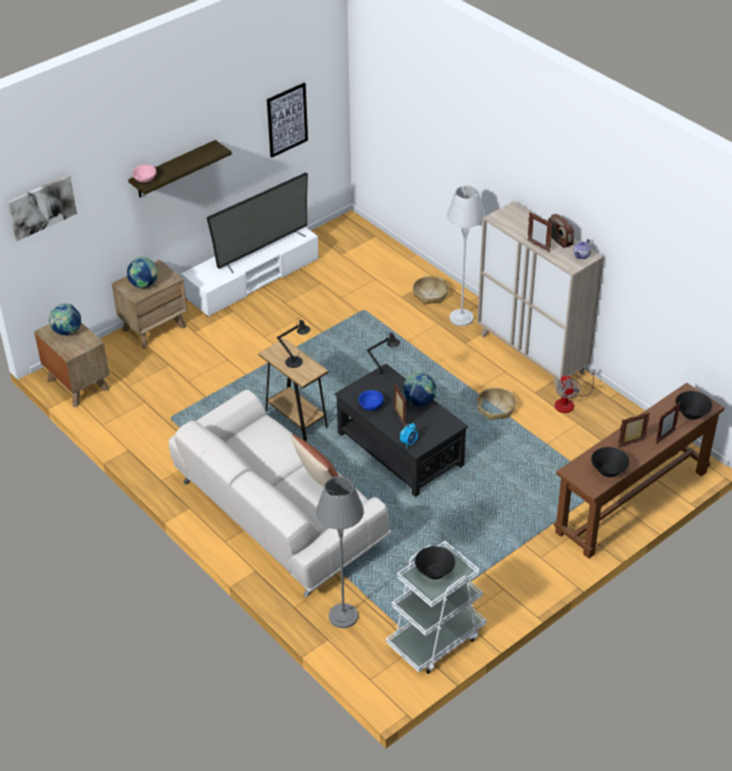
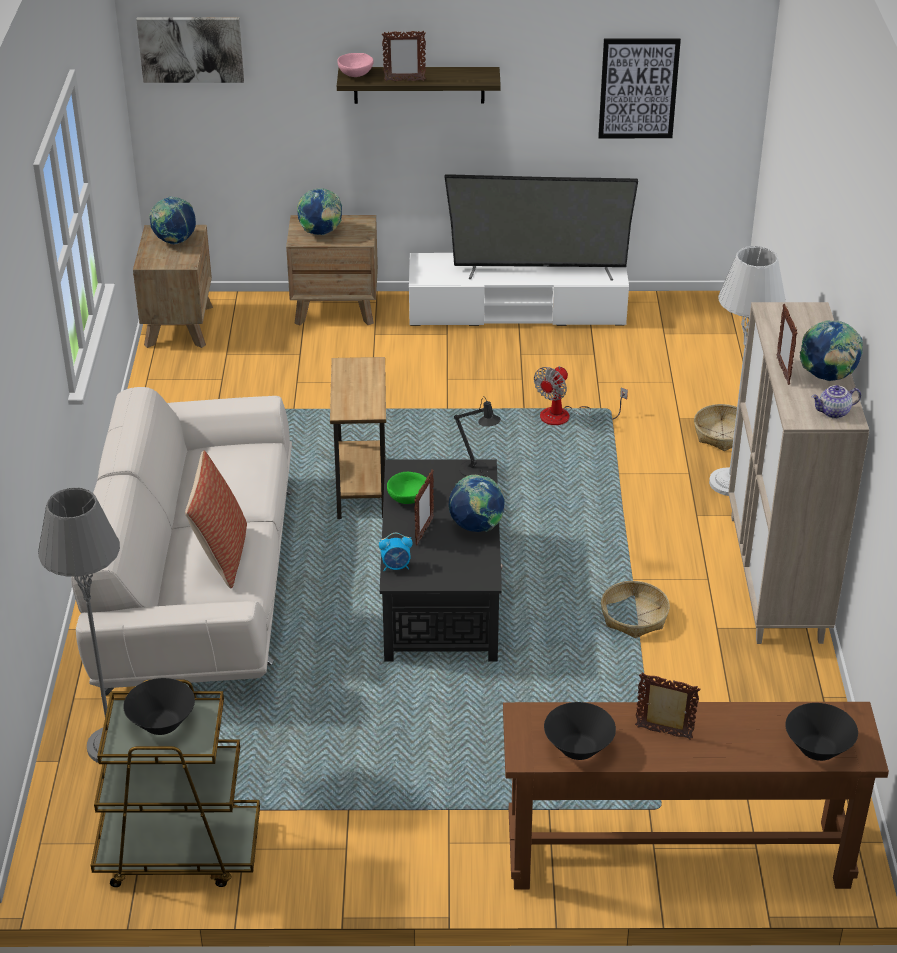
camera: 40 degrees right, 5 degrees down
black table lamp [277,318,310,368] -> none
blue bowl [359,390,384,411] -> green bowl [387,472,426,504]
white cart [386,541,486,674] -> brown cart [91,679,260,887]
radio [548,214,574,248] -> globe [800,320,863,381]
fan [555,369,596,413] -> fan moved to [534,366,628,425]
picture frame [656,402,680,444] -> picture frame moved to [382,31,426,81]

